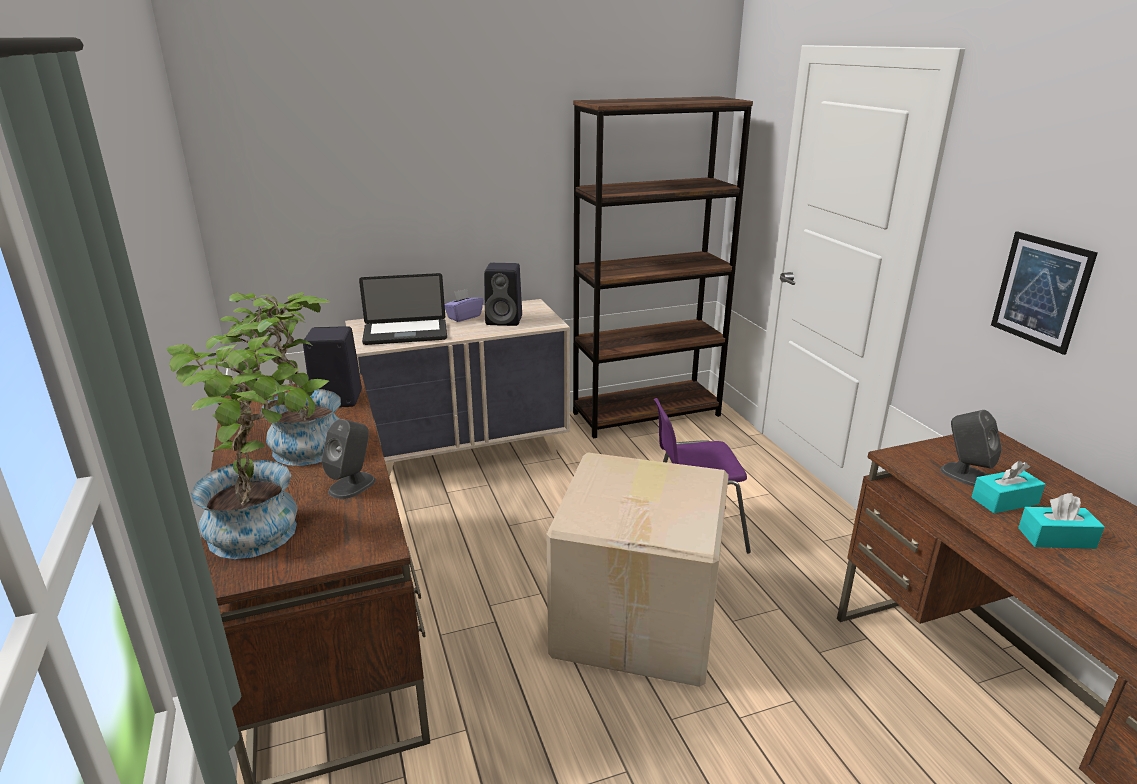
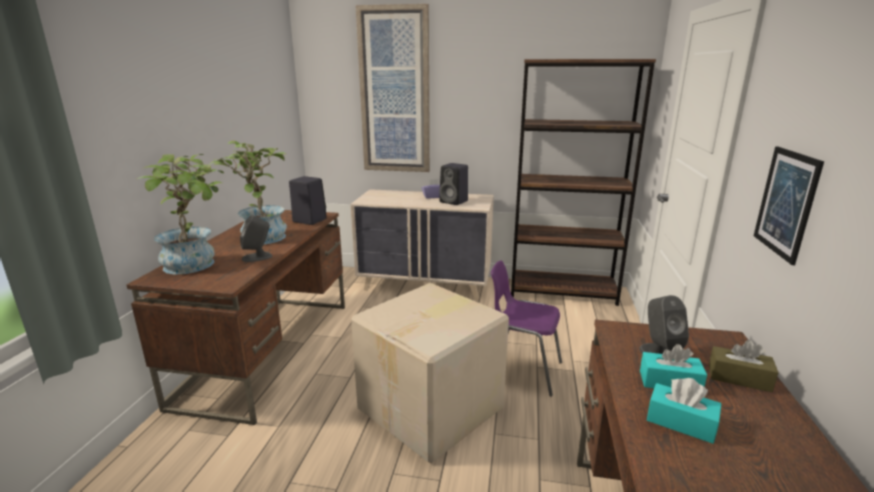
camera: 30 degrees right, 5 degrees down
laptop [359,273,447,345] -> none
none -> picture [356,4,430,172]
none -> brown tissue box [709,340,779,392]

